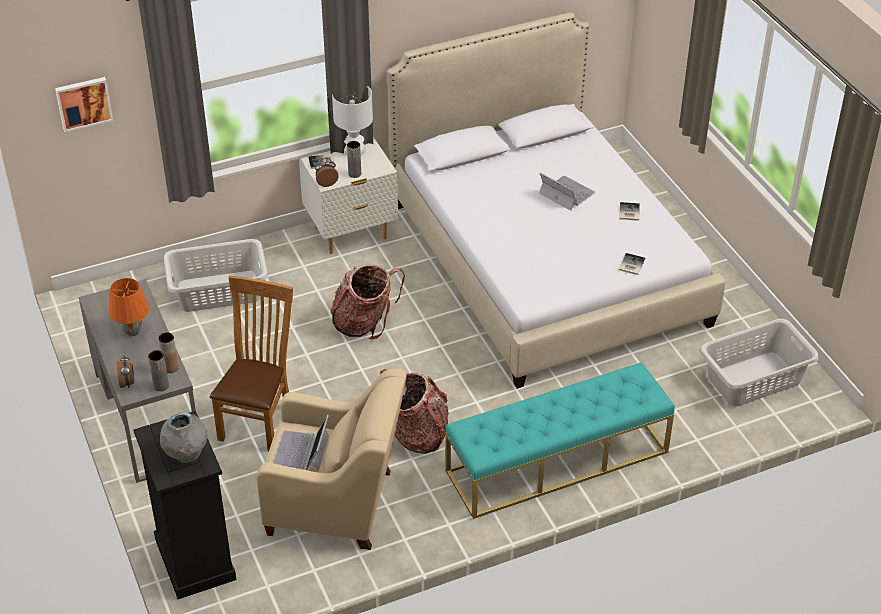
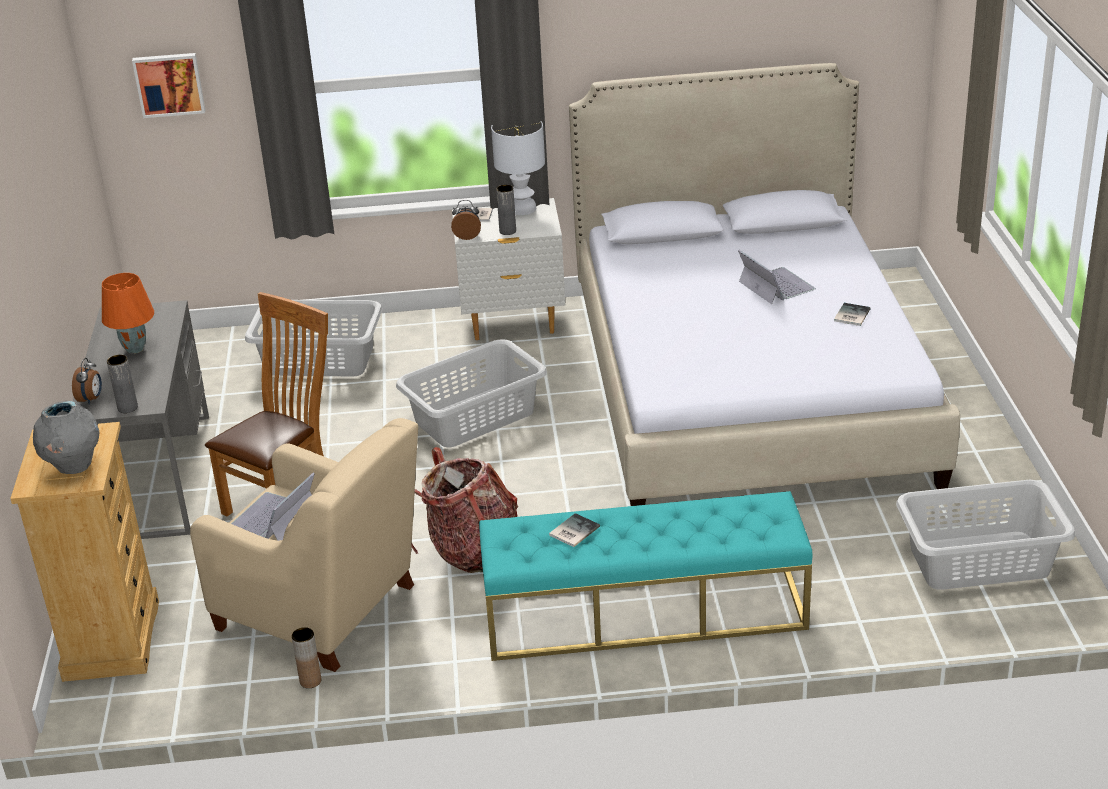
camera: 20 degrees right, 10 degrees down
black dresser [133,411,236,599] -> beige dresser [10,422,159,682]
brown vase [158,332,179,373] -> brown vase moved to [292,627,321,688]
backpack [330,264,405,340] -> grey laundry basket [396,339,547,448]
book [618,253,645,275] -> book moved to [549,513,600,547]

